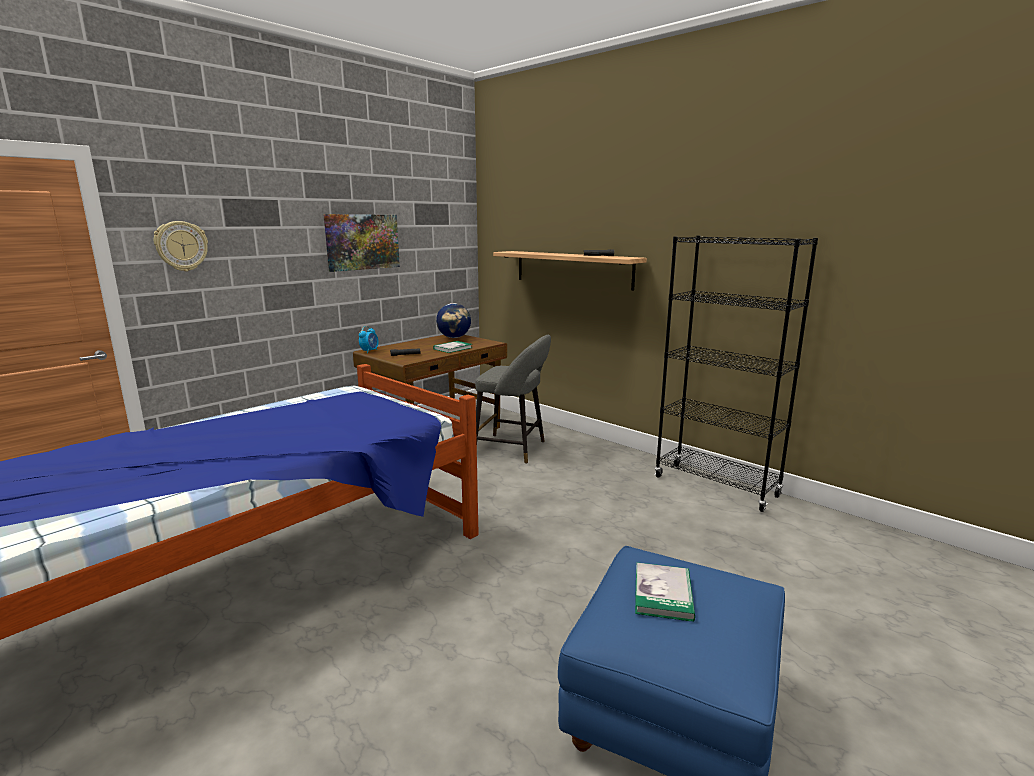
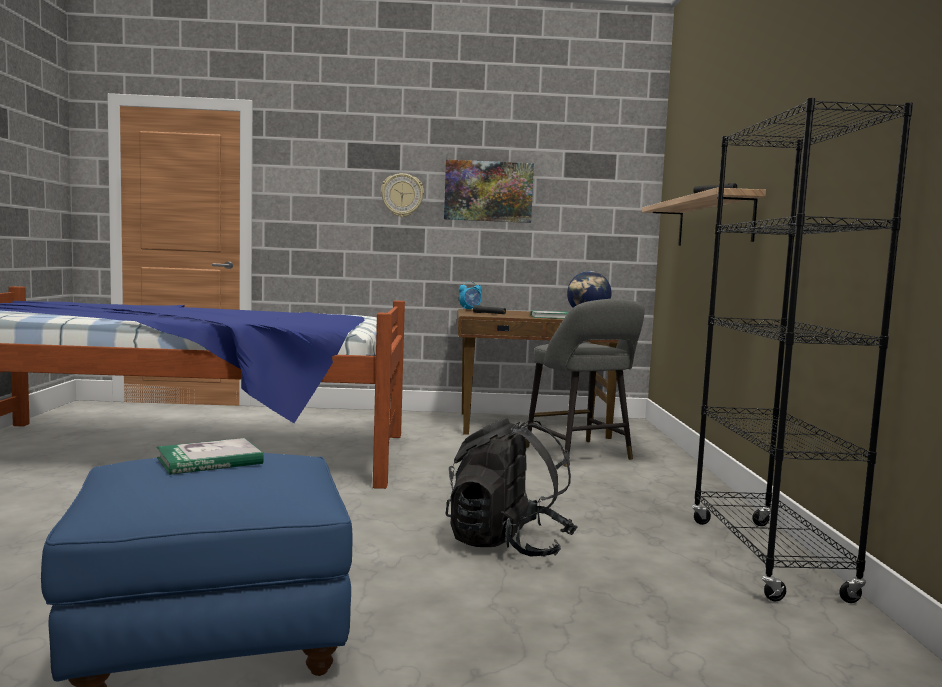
camera: 45 degrees right, 10 degrees down
wall clock [154,221,208,272] -> wall clock moved to [381,173,424,217]
none -> black backpack [446,417,578,556]

